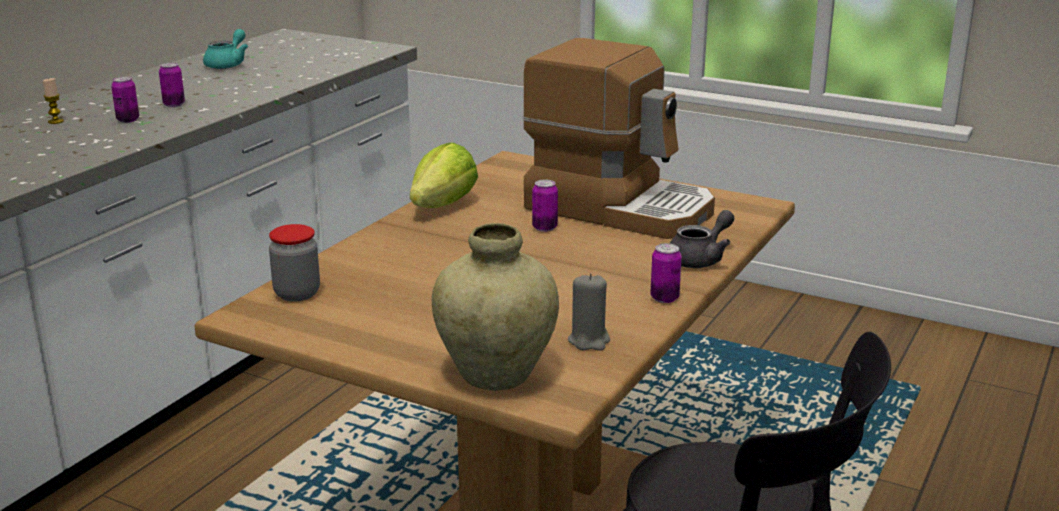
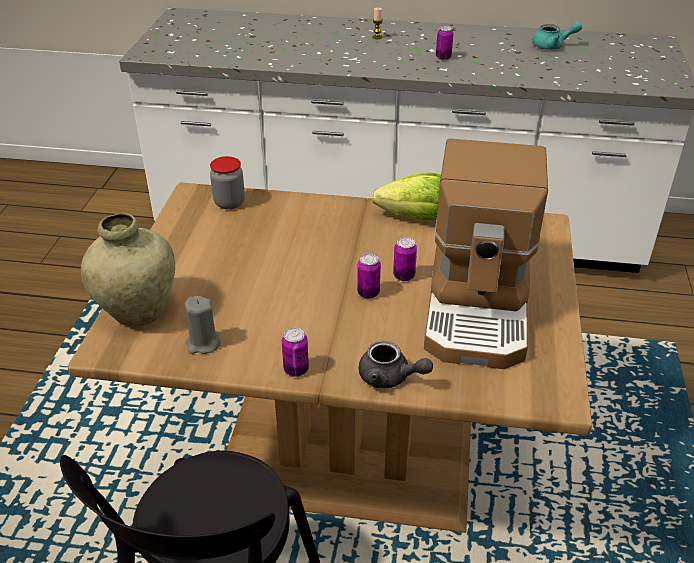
camera: 70 degrees right, 15 degrees up
can [111,76,139,123] -> can moved to [357,254,381,299]

